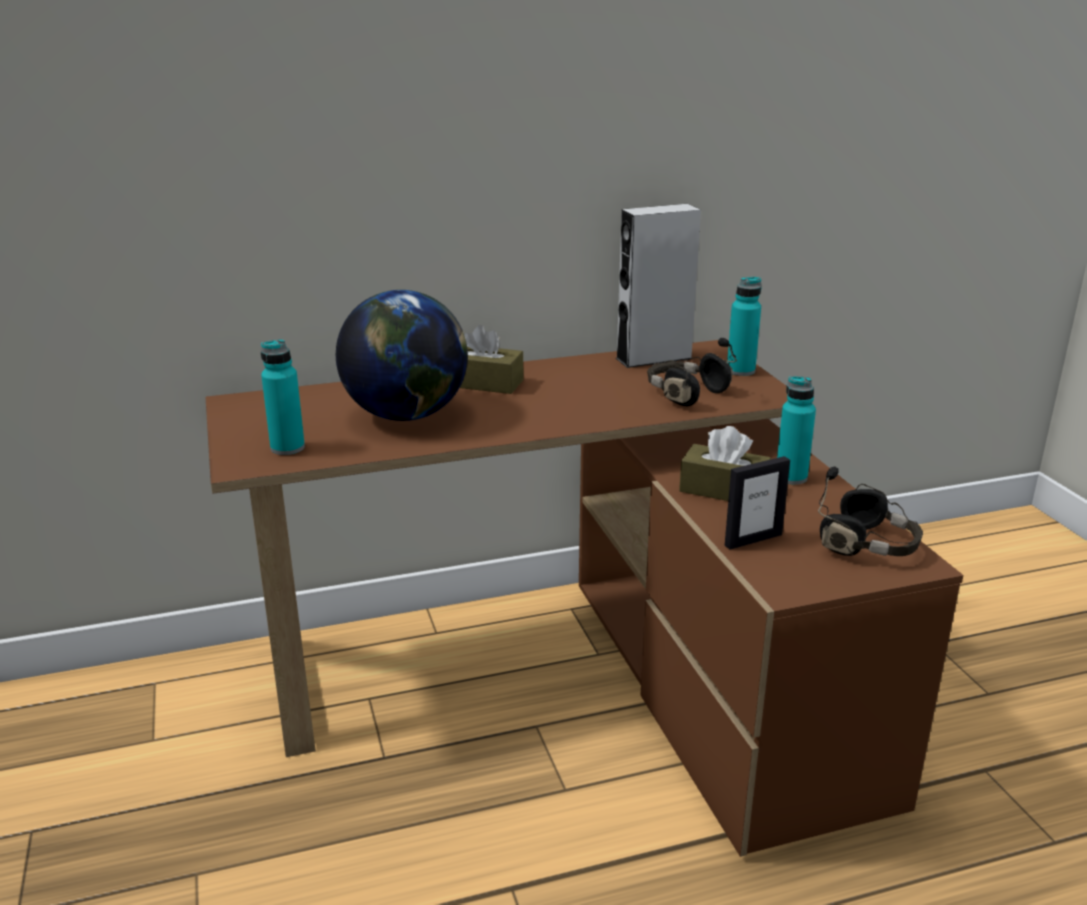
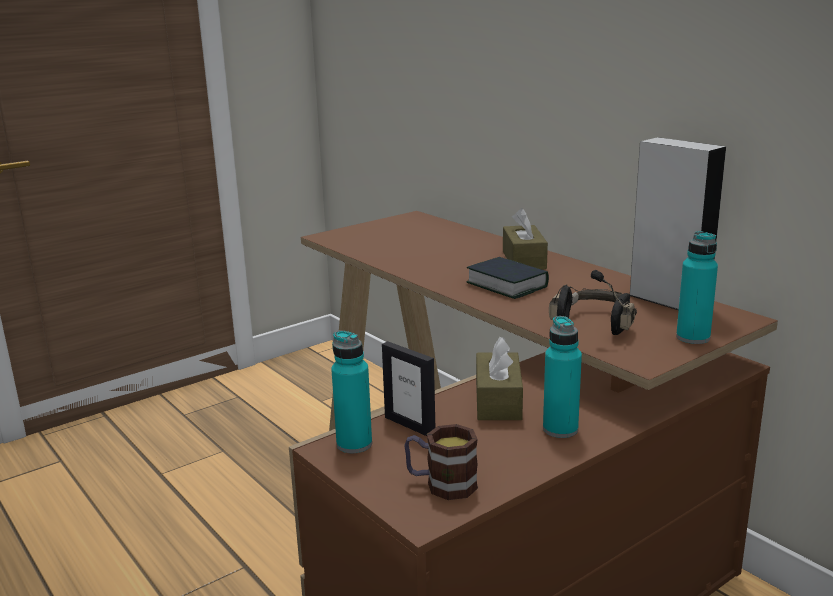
camera: 70 degrees right, 5 degrees down
turquoise bottle [261,339,305,455] -> turquoise bottle moved to [331,330,372,453]
globe [336,290,468,421] -> none
black headphones [818,466,923,556] -> mug [404,424,478,500]
none -> book [467,257,549,299]

